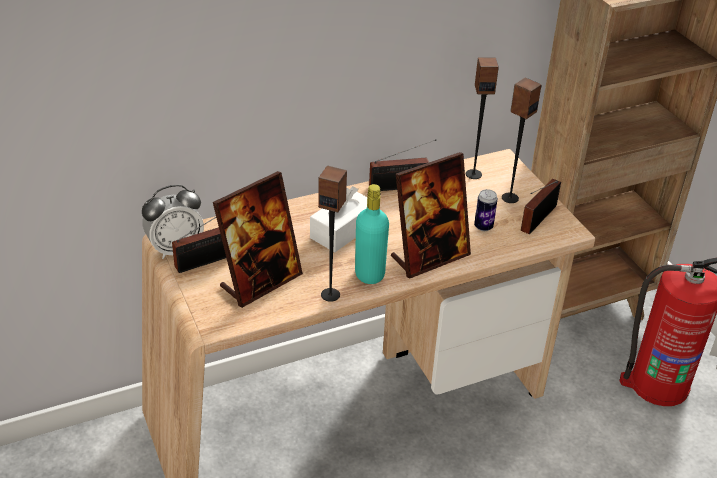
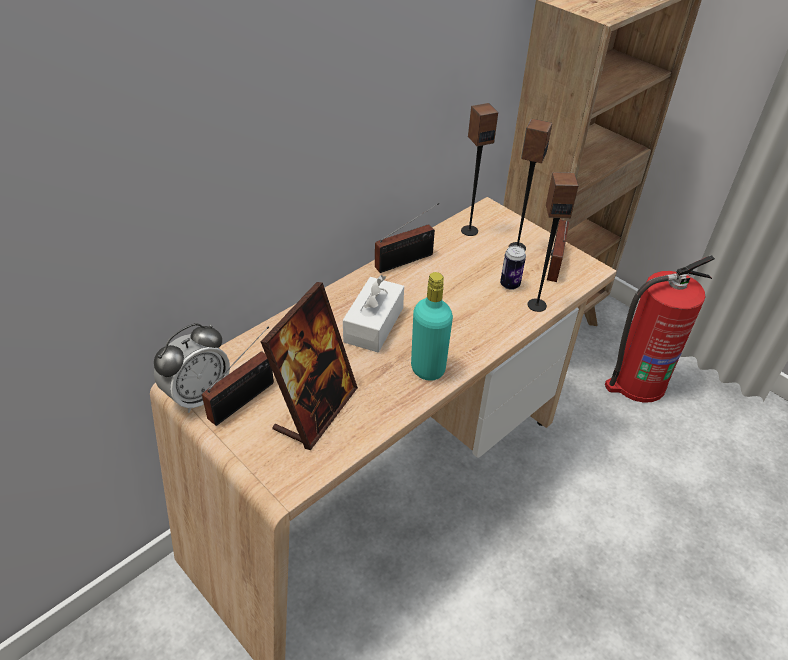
camera: 20 degrees left, 5 degrees up
speaker [318,165,347,302] -> speaker moved to [527,172,578,312]
picture frame [391,152,471,279] -> none

